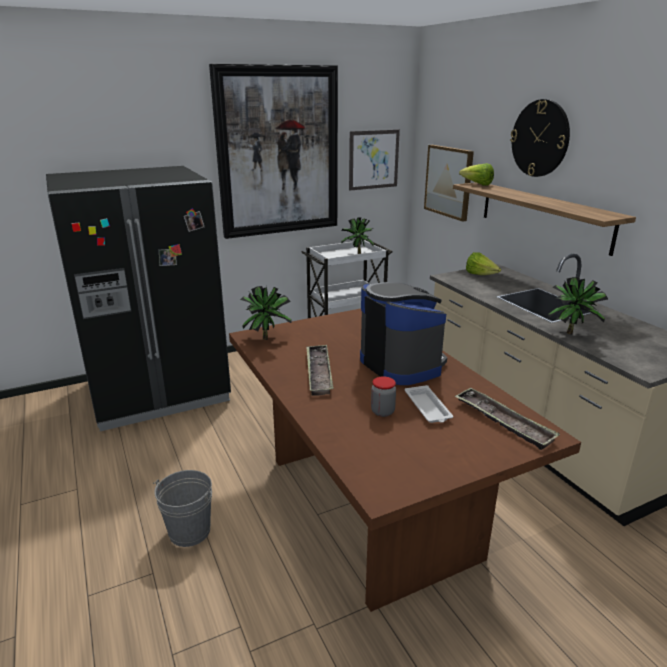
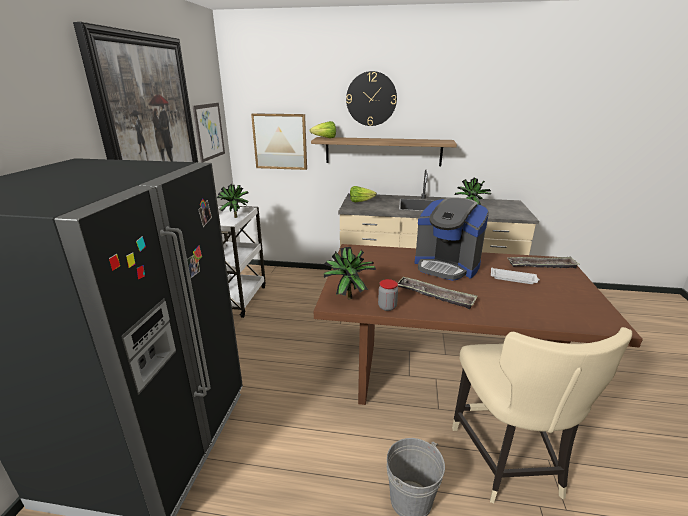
camera: 55 degrees left, 0 degrees up
coffee machine [360,282,447,385] -> coffee machine turned 150 degrees counterclockwise [415,197,489,281]
jar [371,376,396,417] -> jar moved to [378,279,398,311]
none -> beige chair [452,327,632,503]

